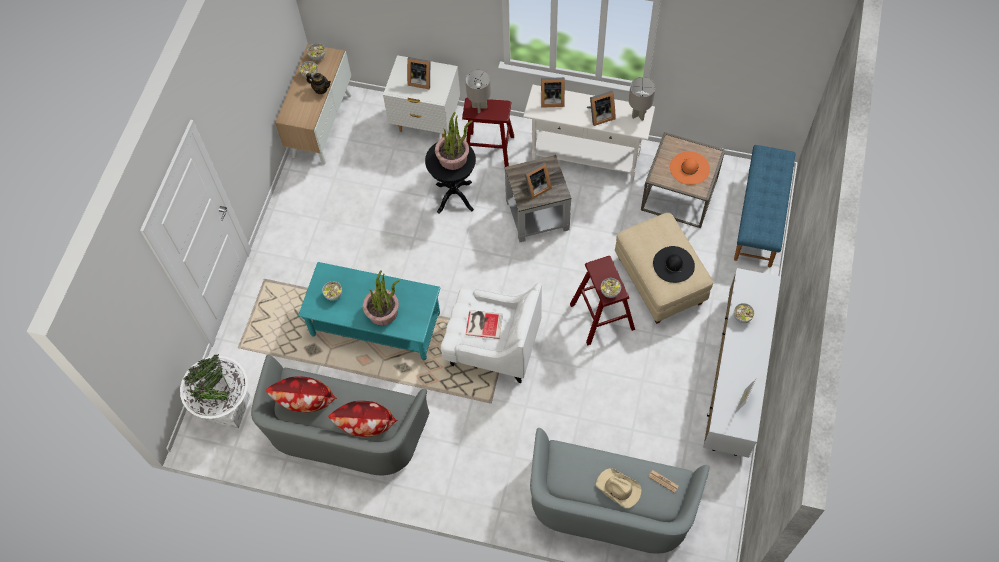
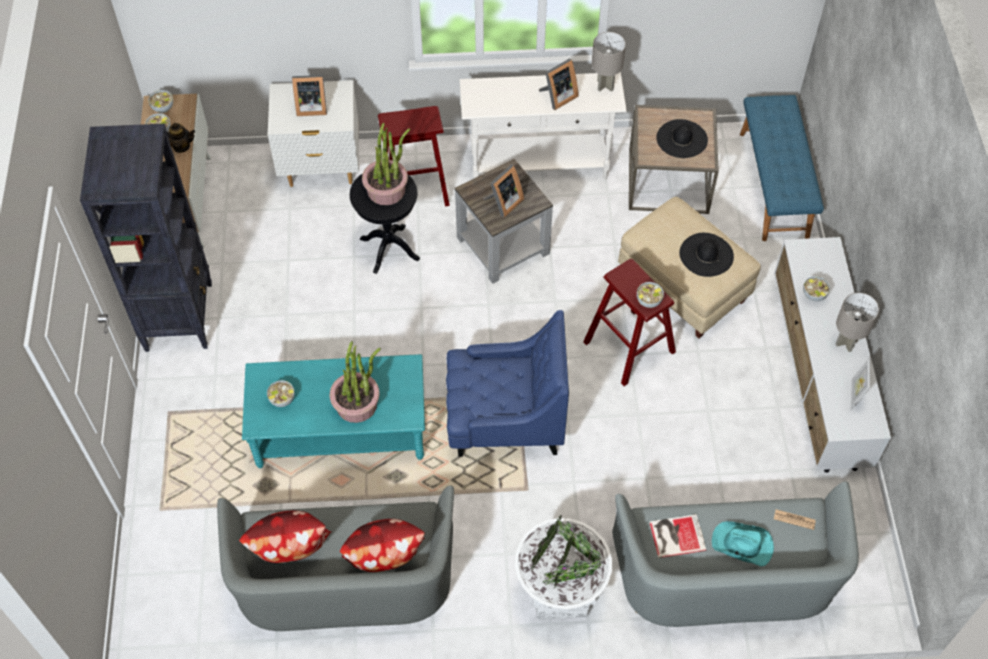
camera: 20 degrees left, 5 degrees down
white planter [180,354,250,429] -> white planter moved to [515,514,612,620]
white armchair [441,283,542,383] -> blue armchair [446,310,569,457]
grey table lamp [465,70,491,113] -> grey table lamp moved to [836,293,879,352]
book [465,310,503,339] -> book moved to [649,514,706,558]
picture frame [541,77,565,108] -> none
beige hat [596,468,642,509] -> turquoise hat [712,521,774,566]
orange hat [670,151,710,185] -> black hat [656,119,708,158]
none -> black bookcase [80,123,212,352]

